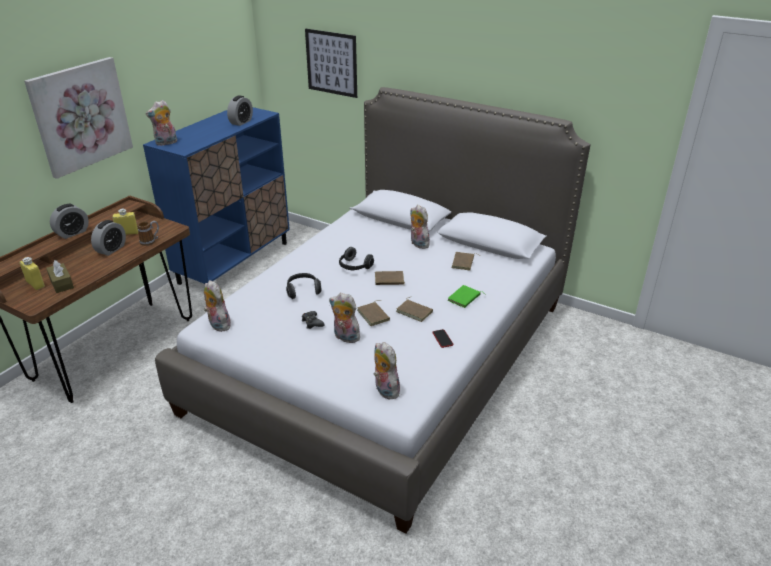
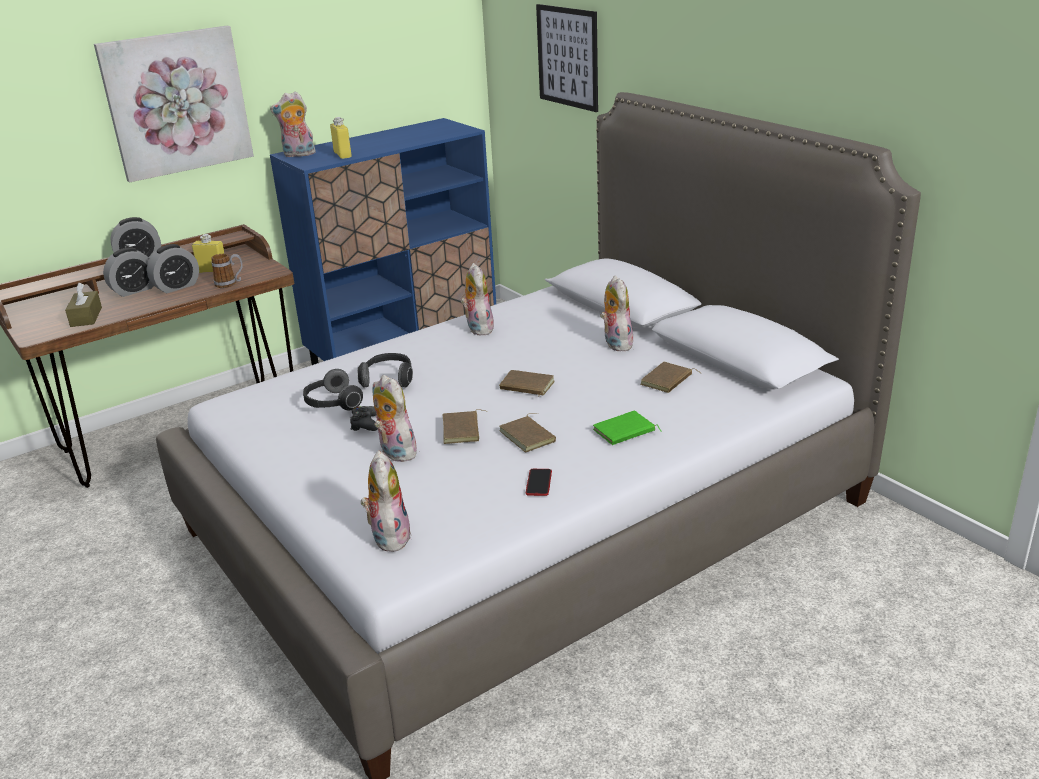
camera: 25 degrees right, 5 degrees down
yellow bottle [19,257,45,290] -> yellow bottle moved to [330,117,352,159]
plush toy [204,280,231,332] -> plush toy moved to [460,263,494,335]
alarm clock [227,95,253,126] -> alarm clock moved to [103,248,154,297]
headphones [339,247,374,270] -> headphones moved to [303,369,363,411]

